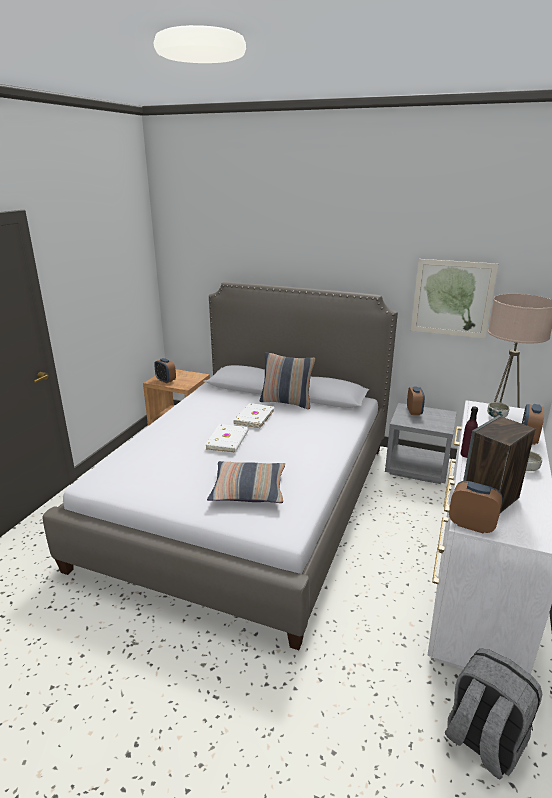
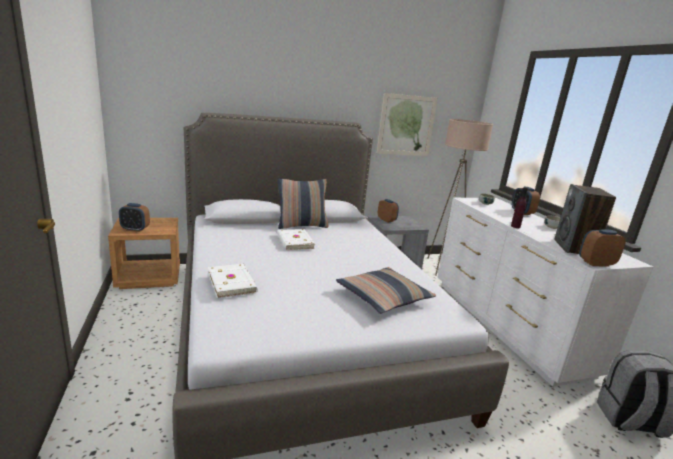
camera: 40 degrees left, 5 degrees down
white book [205,424,249,453] -> white book moved to [208,264,258,298]

